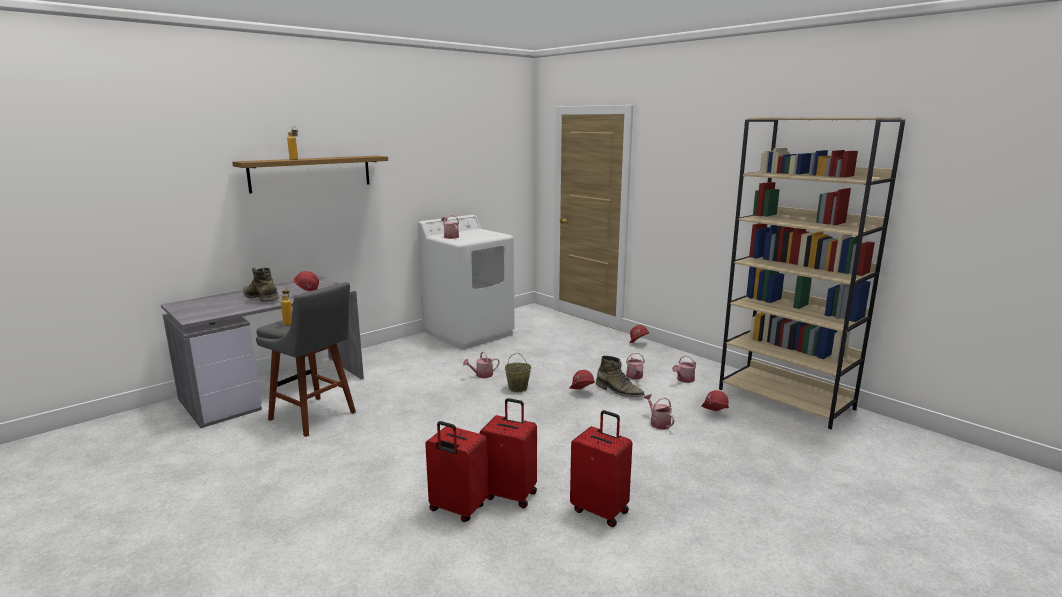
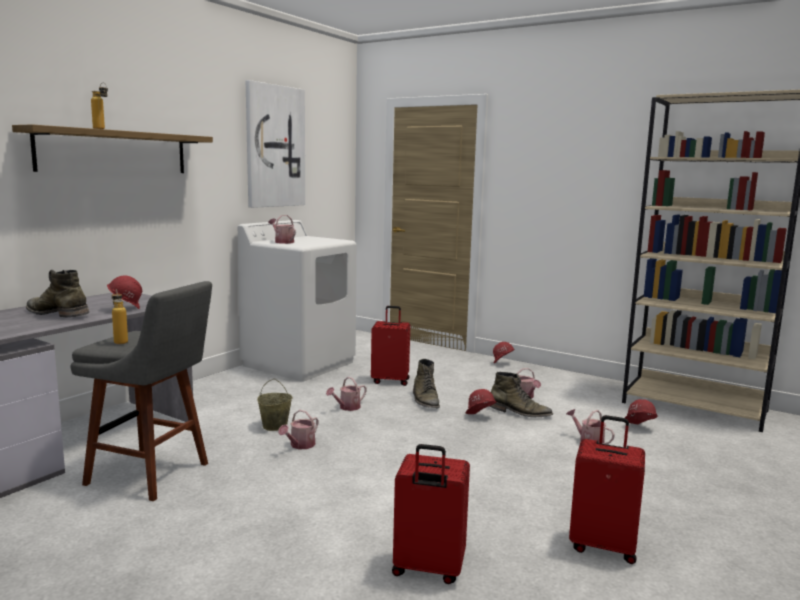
camera: 15 degrees left, 5 degrees down
red suitcase [479,398,537,508] -> red suitcase moved to [371,306,410,386]
beige bucket [505,353,532,392] -> beige bucket moved to [257,379,293,431]
watering can [672,355,696,383] -> watering can moved to [278,410,319,449]
none -> picture [246,80,305,208]
none -> green boot [413,359,440,409]

